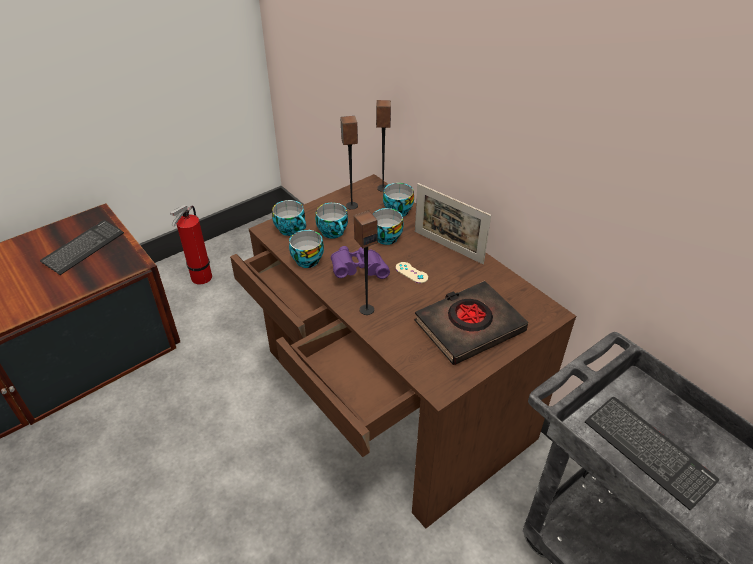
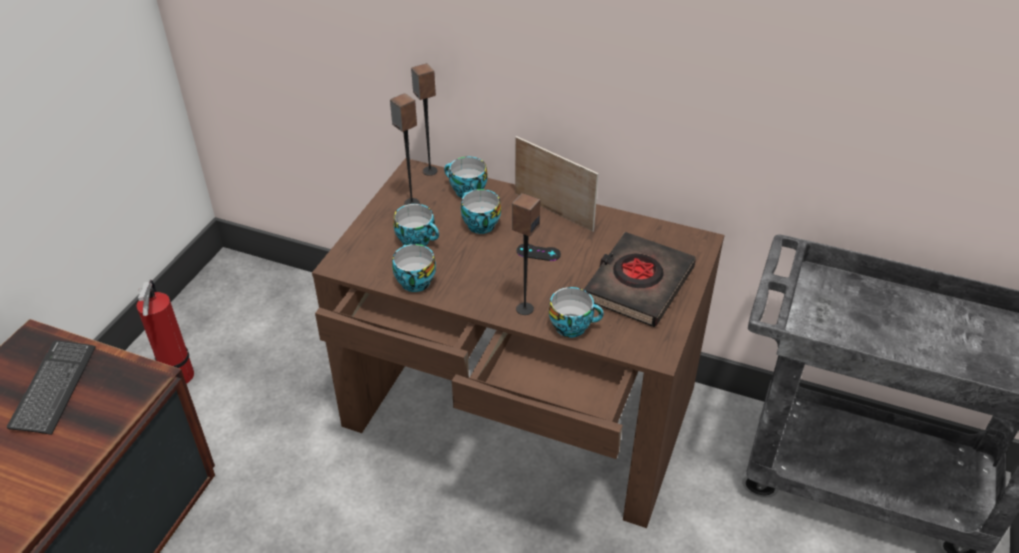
camera: 30 degrees left, 0 degrees up
cup [272,200,306,236] -> cup moved to [549,287,604,338]
purple binoculars [331,246,390,279] -> none
beige game controller [396,262,428,283] -> black game controller [516,244,561,261]
picture frame [415,183,491,264] -> picture frame turned 150 degrees counterclockwise [515,136,598,232]
keyboard [585,397,719,510] -> none

